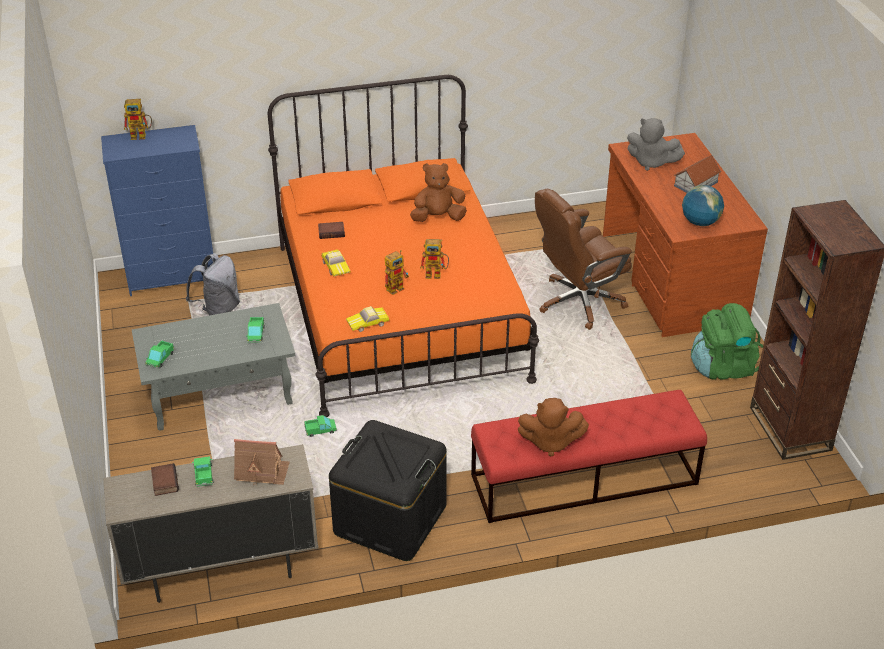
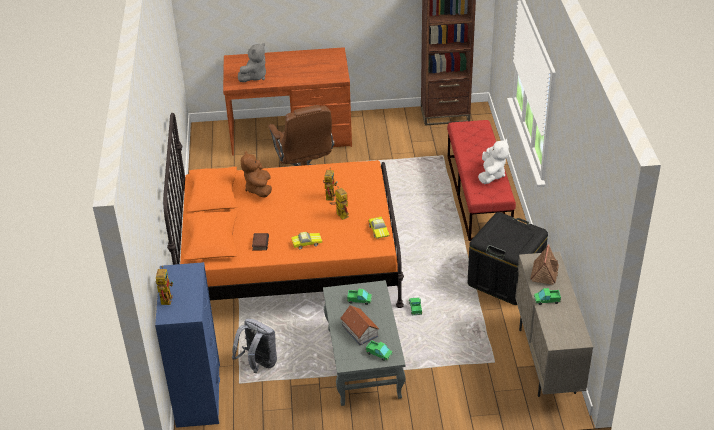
camera: 80 degrees left, 0 degrees up
book [151,463,179,496] -> none
brown plush toy [518,398,589,457] -> white plush toy [478,138,509,184]
toy house [674,155,721,193] -> toy house moved to [340,305,379,345]
globe [682,185,724,226] -> none
green backpack [691,303,763,380] -> none

